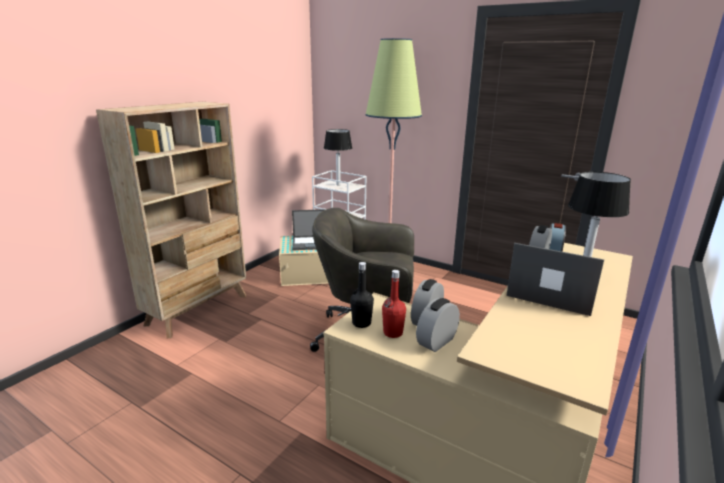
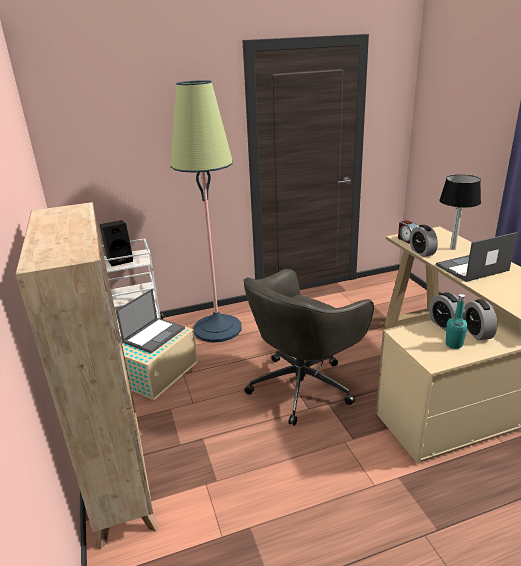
camera: 50 degrees left, 5 degrees up
table lamp [324,129,352,186] -> black speaker [100,220,133,266]
black bottle [350,262,374,328] -> none
red bottle [382,270,406,338] -> turquoise bottle [446,294,468,349]

